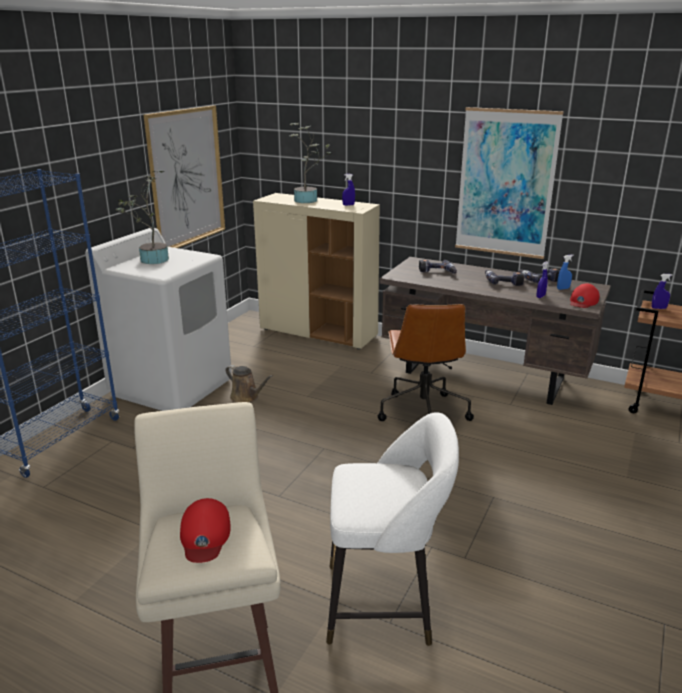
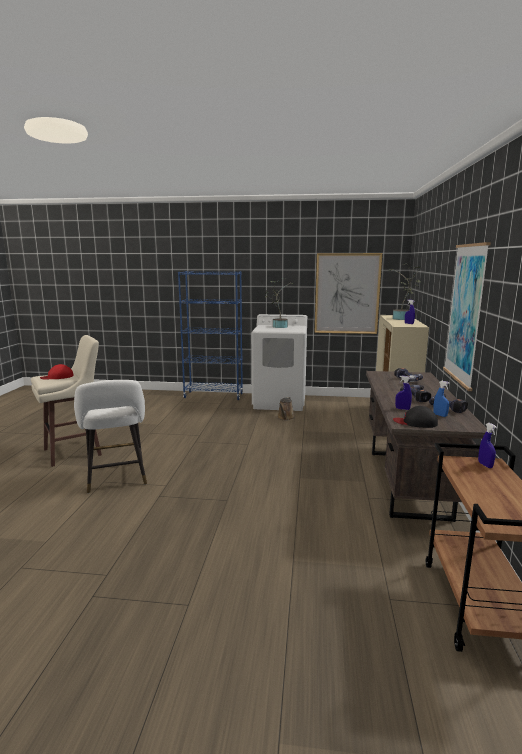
camera: 70 degrees right, 10 degrees down
brown office chair [378,304,474,421] -> none
red cap [570,283,599,308] -> black cap [393,406,438,428]

